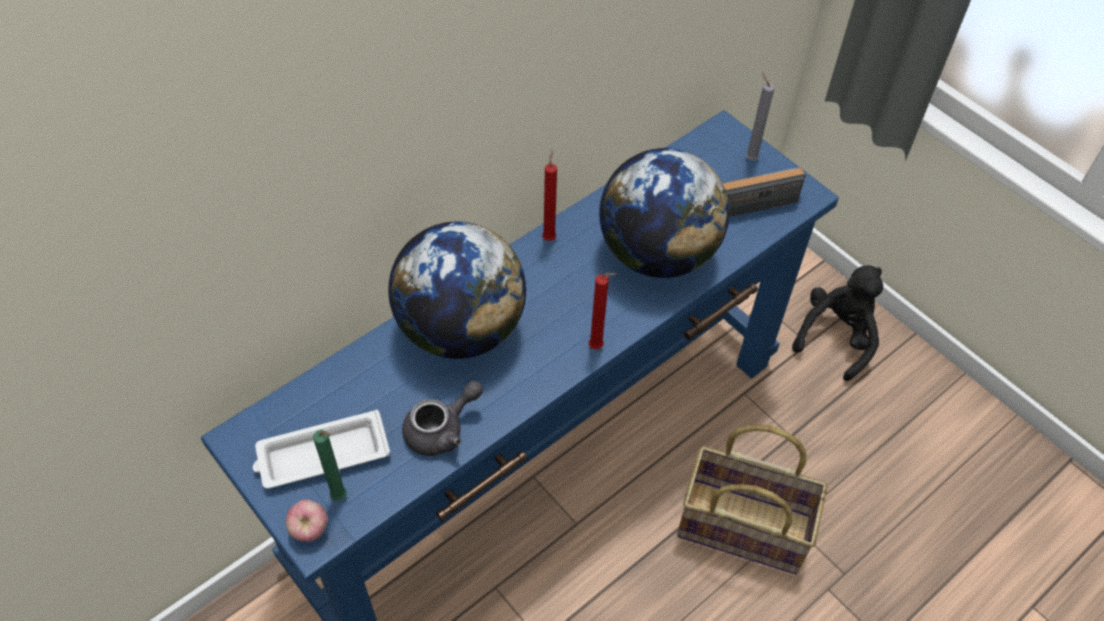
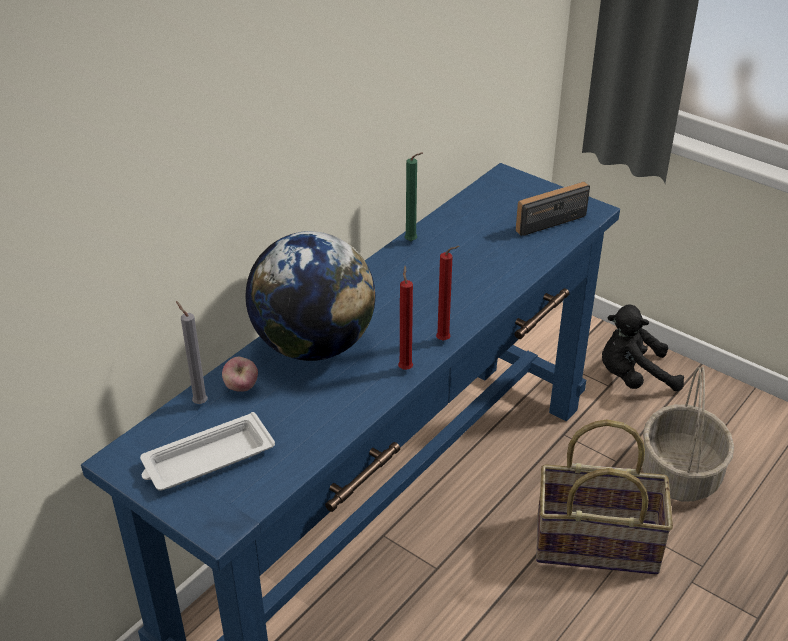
camera: 10 degrees left, 15 degrees down
apple [286,499,328,542] -> apple moved to [222,357,258,392]
green candle [313,430,347,501] -> green candle moved to [405,153,423,241]
grey teapot [402,381,483,456] -> none
red candle [542,150,557,241] -> red candle moved to [398,266,413,370]
globe [599,148,729,278] -> none
grey candle [746,72,775,161] -> grey candle moved to [176,301,208,404]
black plush toy [792,265,883,381] -> black plush toy turned 120 degrees counterclockwise [602,304,684,391]
none -> basket [642,366,734,501]

